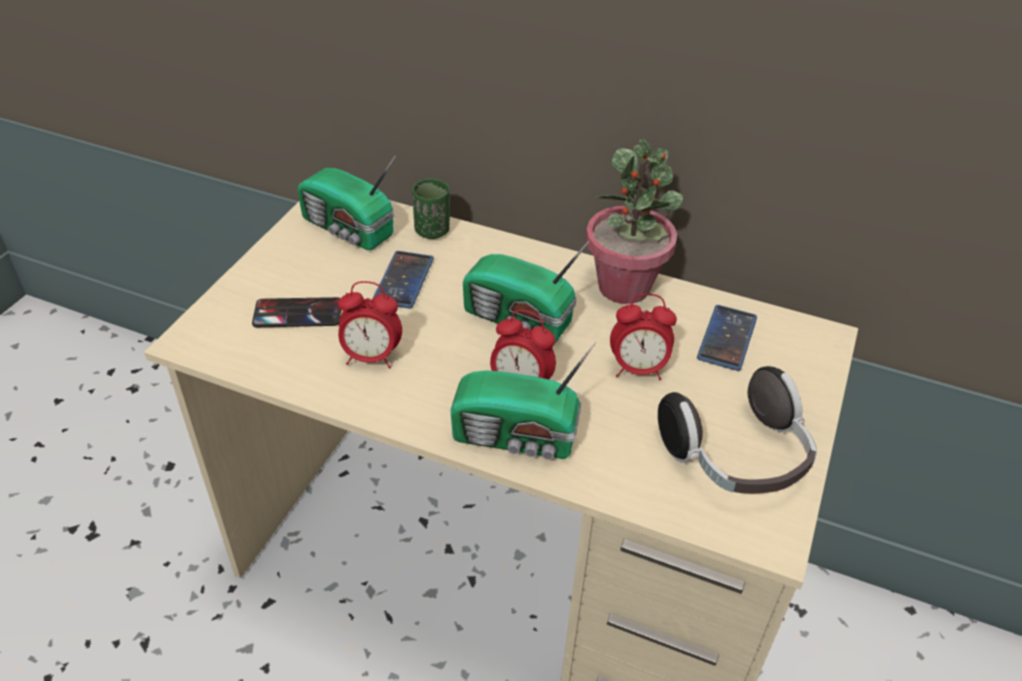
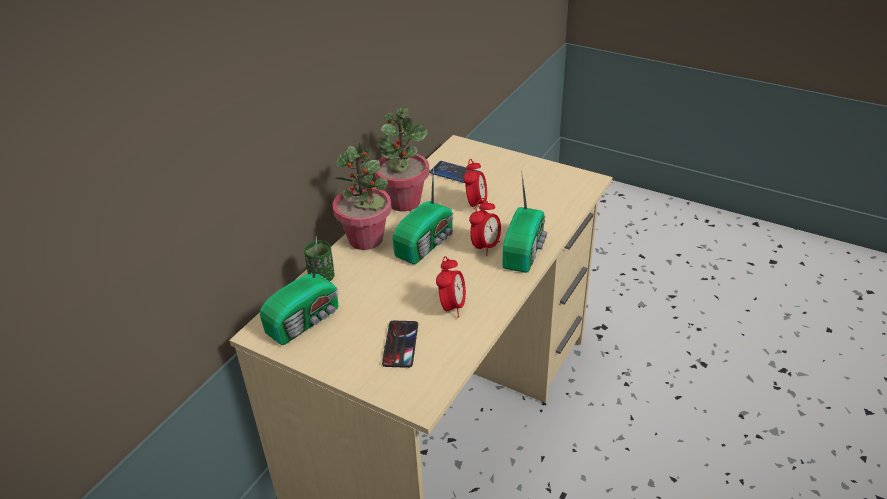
camera: 80 degrees left, 5 degrees down
phone [372,251,434,308] -> none
headphones [658,366,817,494] -> none
none -> potted plant [332,143,392,250]

